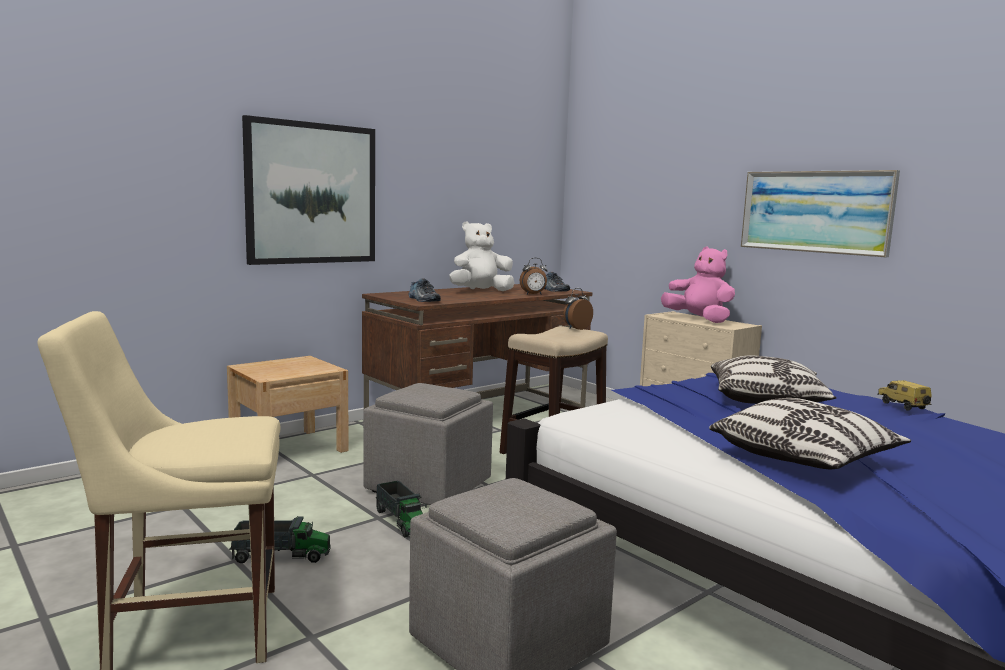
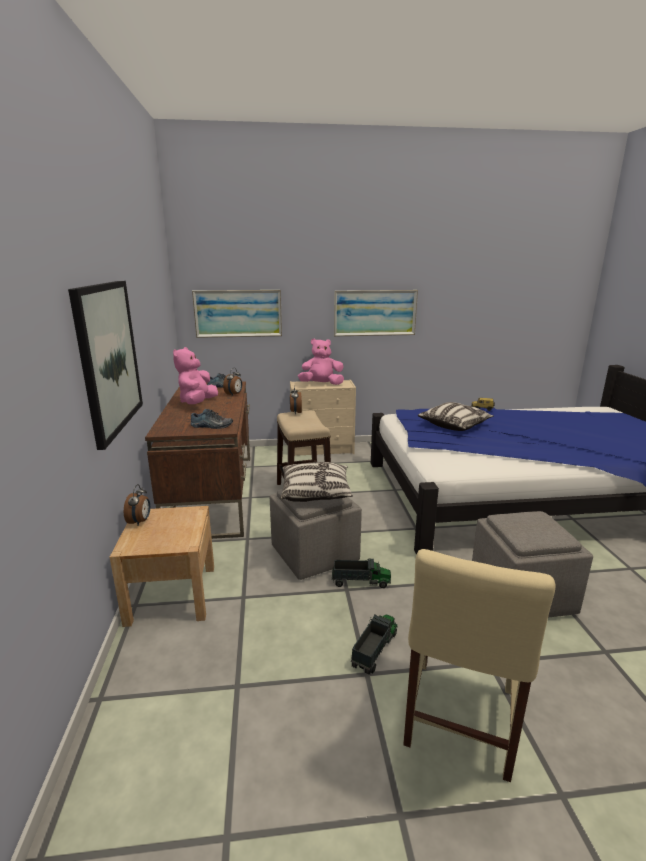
camera: 55 degrees left, 10 degrees up
white plush toy [449,221,515,291] -> pink plush toy [173,347,218,404]
pillow [709,398,911,469] -> pillow moved to [281,462,353,502]
none -> alarm clock [124,484,150,526]
none -> picture [192,290,282,338]

